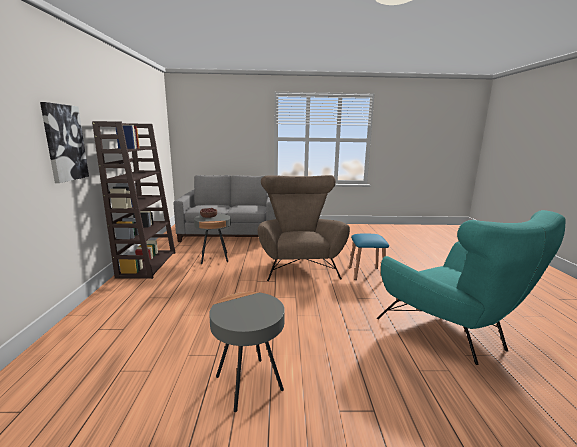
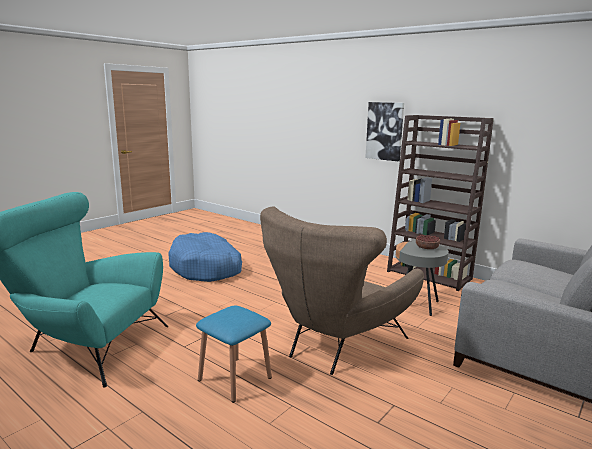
camera: 130 degrees right, 0 degrees up
grey side table [209,292,285,412] -> blue dog bed [168,232,242,282]
brown armchair [258,175,350,281] -> brown armchair turned 90 degrees clockwise [260,206,424,375]

